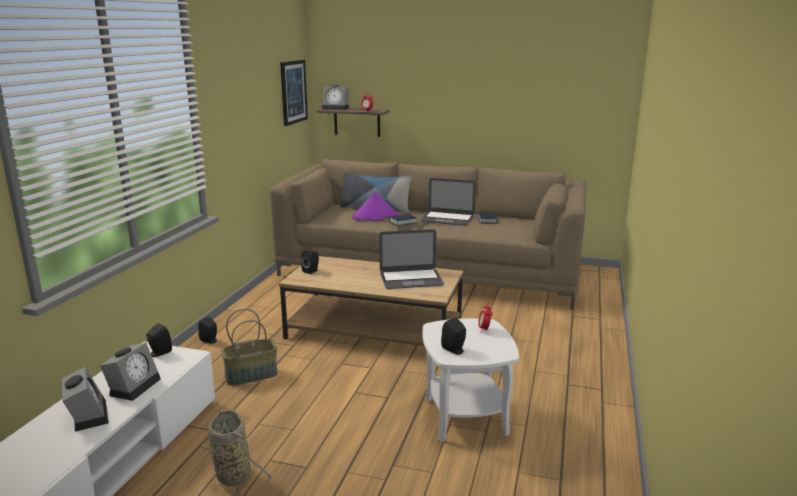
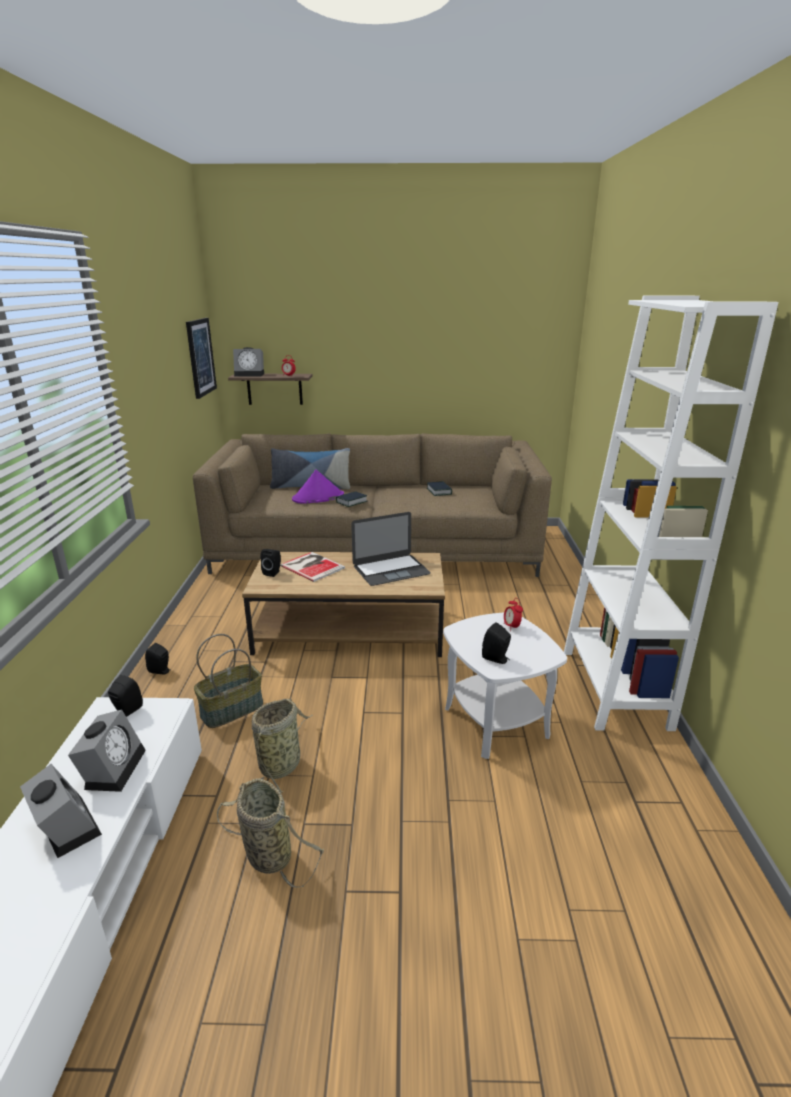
camera: 15 degrees left, 5 degrees up
laptop [420,178,476,226] -> none
none -> basket [252,699,313,793]
none -> book [280,552,345,582]
none -> white bookcase [564,296,778,731]

